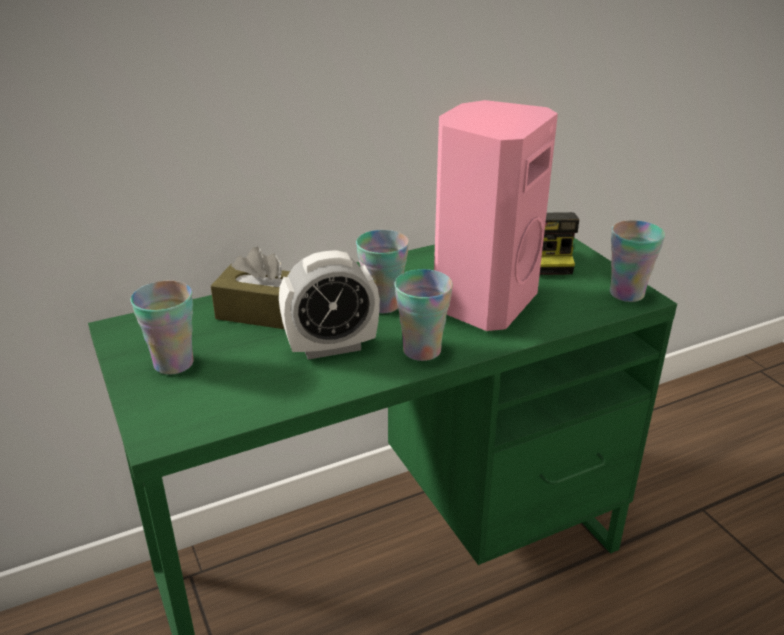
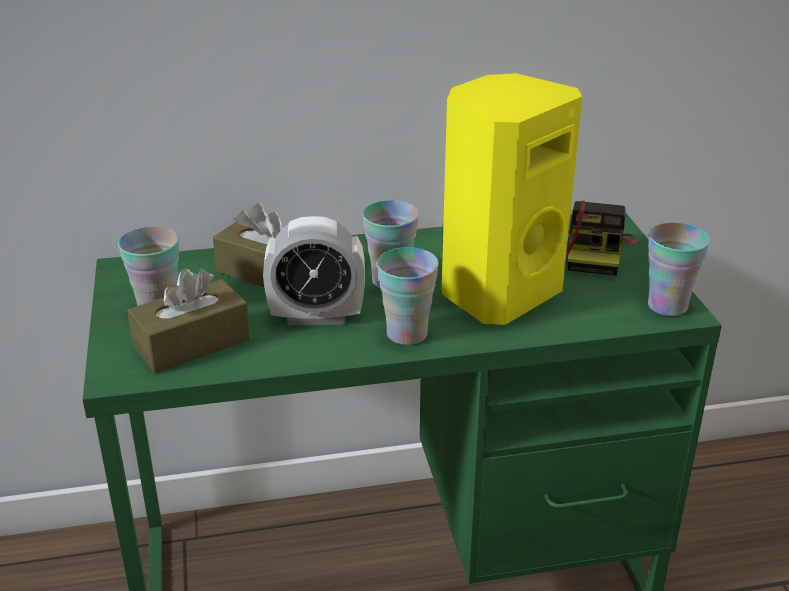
camera: 15 degrees right, 0 degrees up
pink speaker [434,100,558,331] -> yellow speaker [441,73,582,325]
none -> brown tissue box [127,269,250,373]

